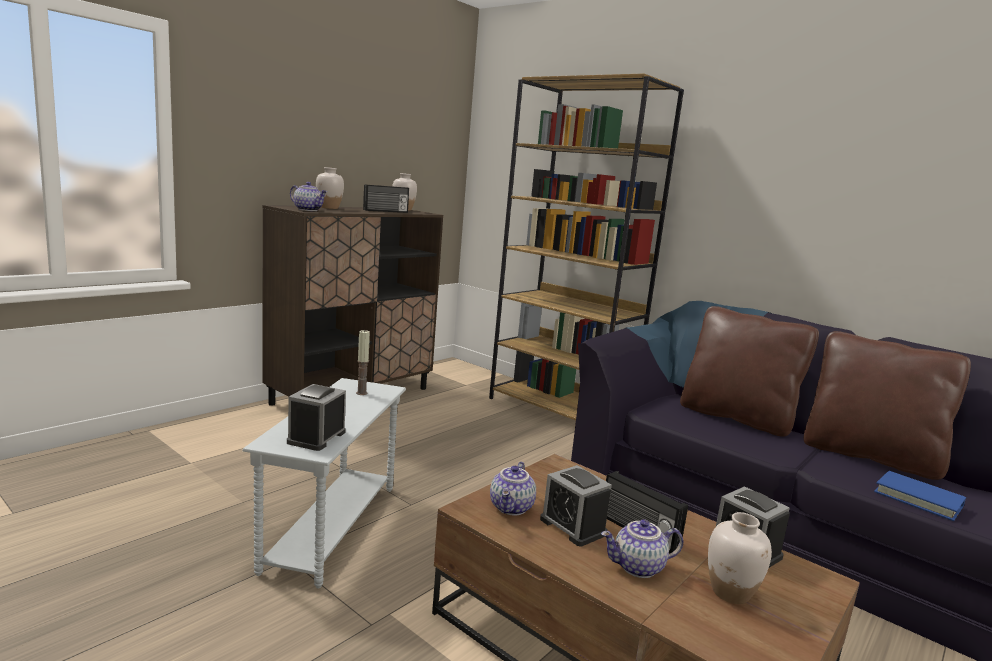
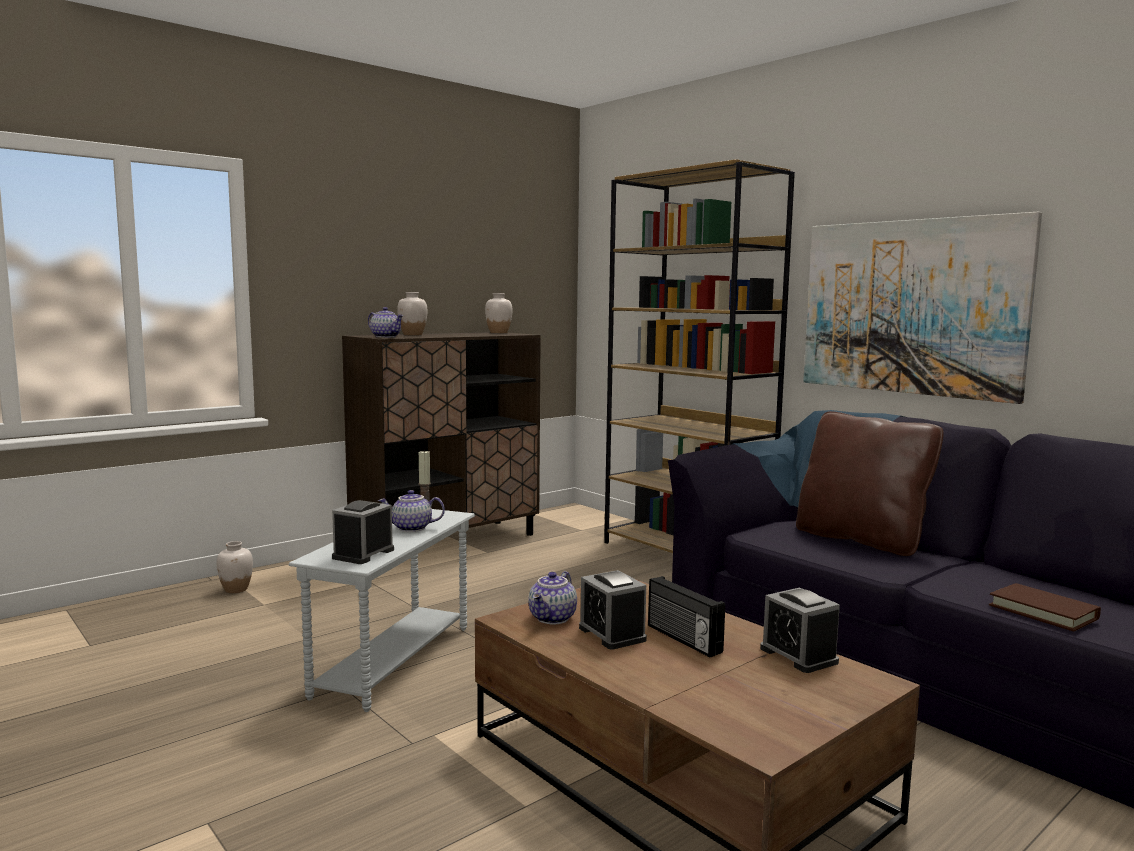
camera: 10 degrees right, 5 degrees down
radio [363,184,409,213] -> none
teapot [601,519,683,578] -> teapot moved to [378,490,445,532]
white vase [708,512,772,604] -> white vase moved to [217,541,253,593]
brown pillow [804,331,971,480] -> none
blue book [874,471,966,521] -> brown book [989,583,1101,631]
none -> picture [803,212,1042,404]

